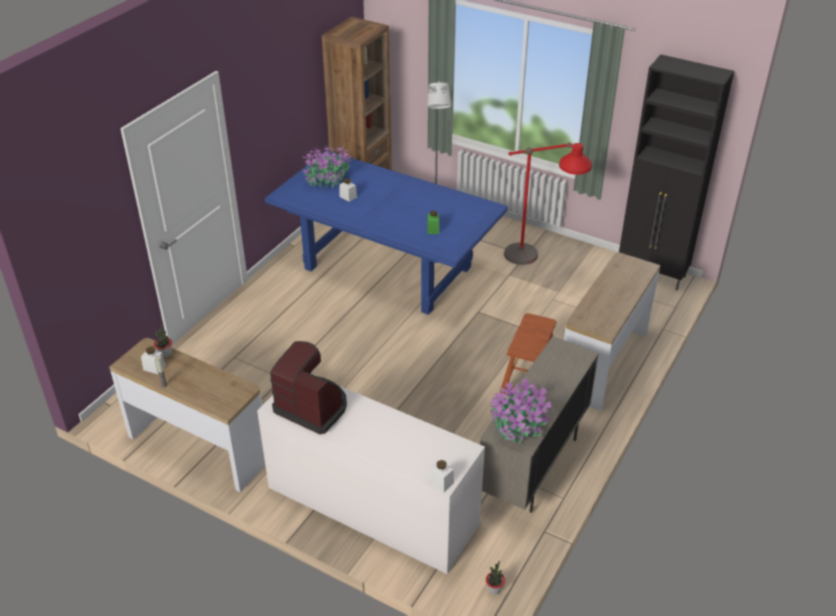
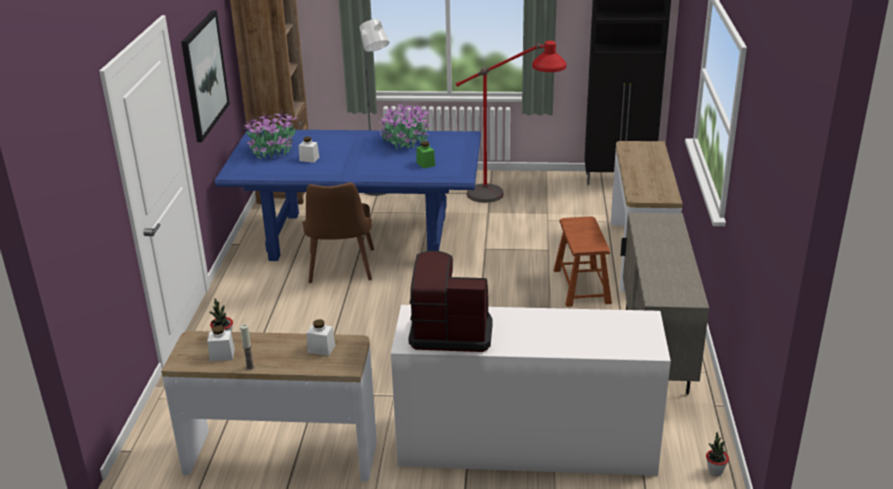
camera: 25 degrees left, 10 degrees down
white jar [429,460,454,492] -> white jar moved to [307,319,335,356]
potted plant [490,379,552,443] -> potted plant moved to [379,104,430,149]
none -> picture [181,10,230,142]
none -> brown chair [302,182,374,283]

